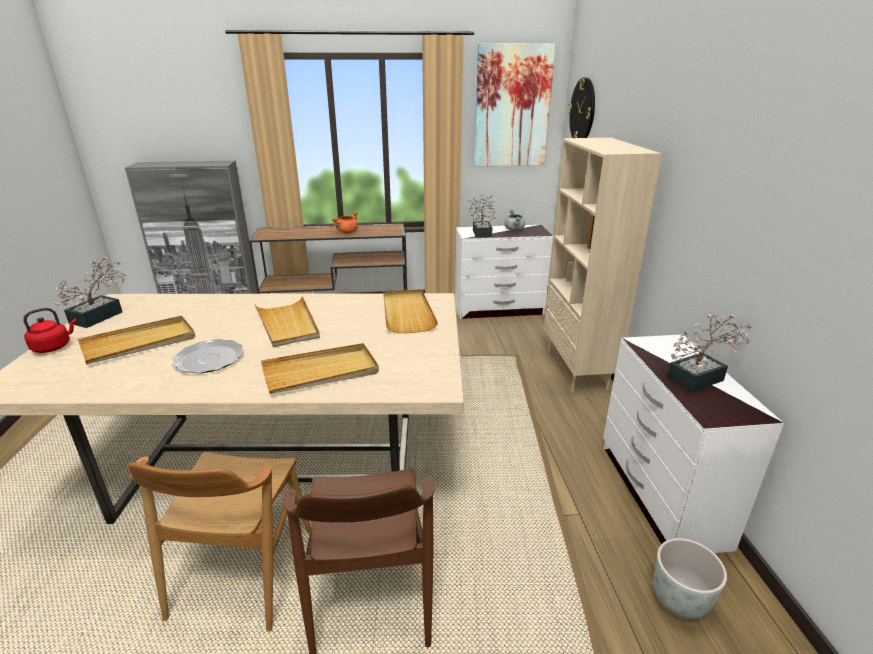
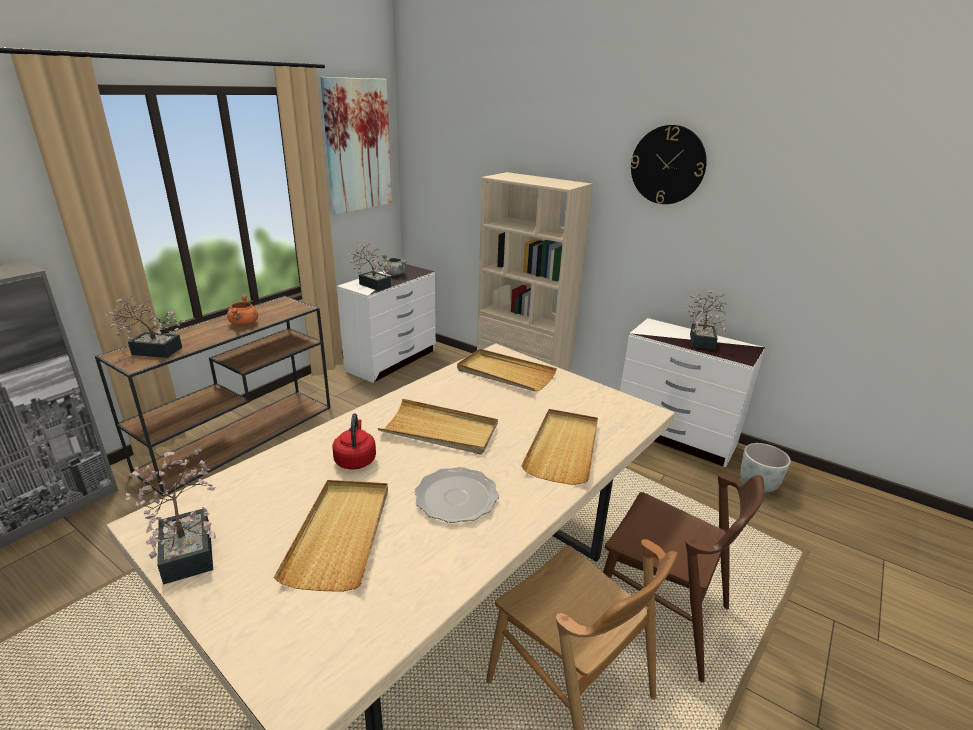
camera: 50 degrees left, 0 degrees up
red kettle [23,308,77,353] -> red kettle moved to [332,413,376,470]
wall clock [568,77,595,138] -> wall clock moved to [631,125,707,204]
none -> potted plant [104,295,186,358]

